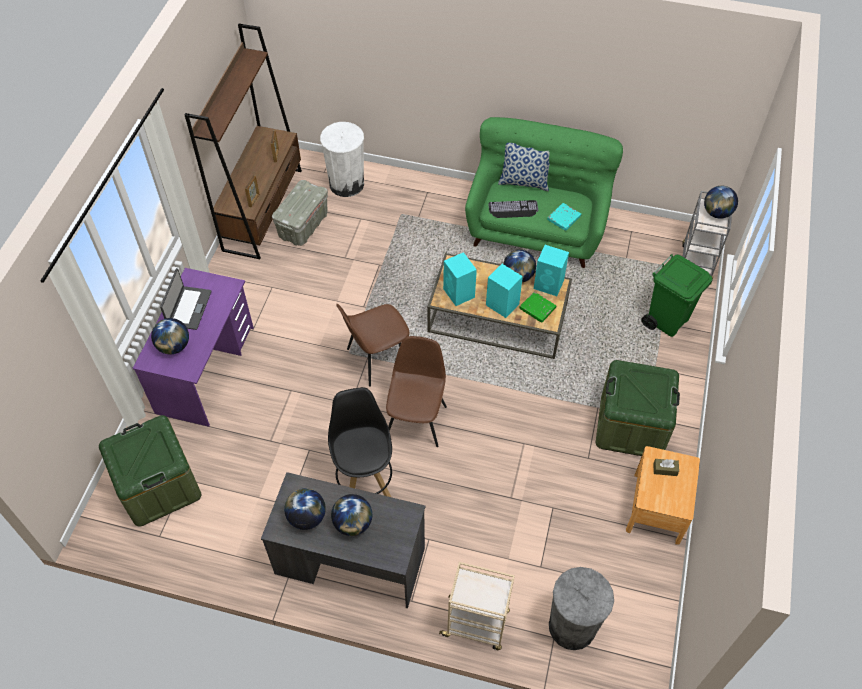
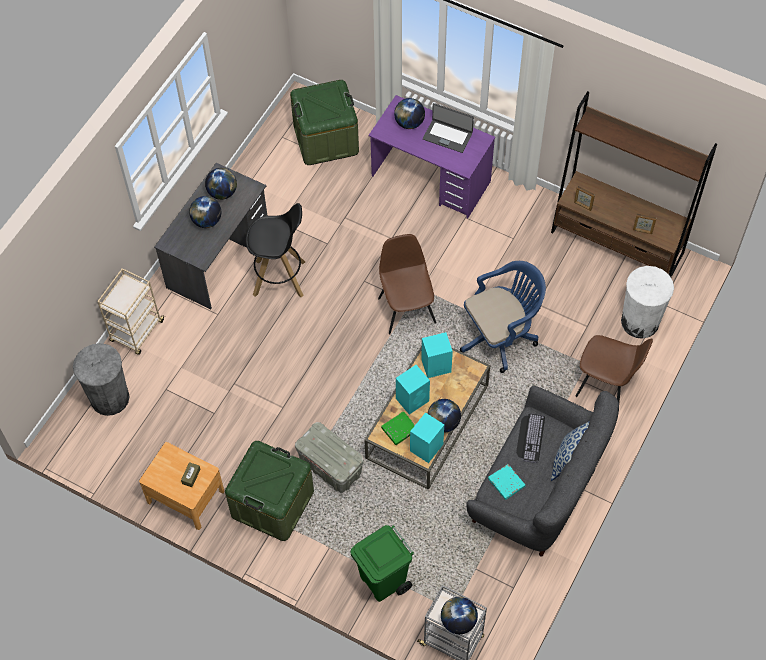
camera: 105 degrees right, 5 degrees up
grey storage box [272,180,328,246] -> grey storage box moved to [295,422,364,493]
brown chair [386,336,447,447] -> brown chair moved to [575,335,653,402]
green sofa [465,117,623,268] -> grey sofa [467,386,619,557]
none -> blue office chair [460,261,546,373]

